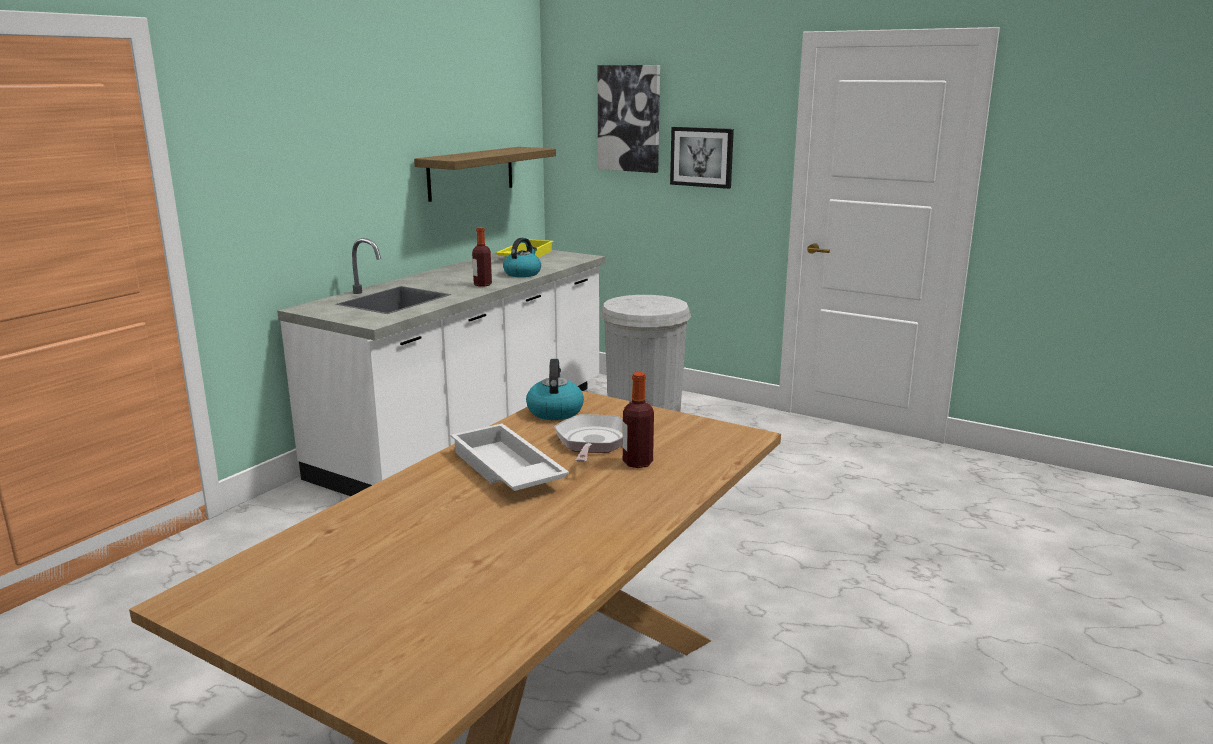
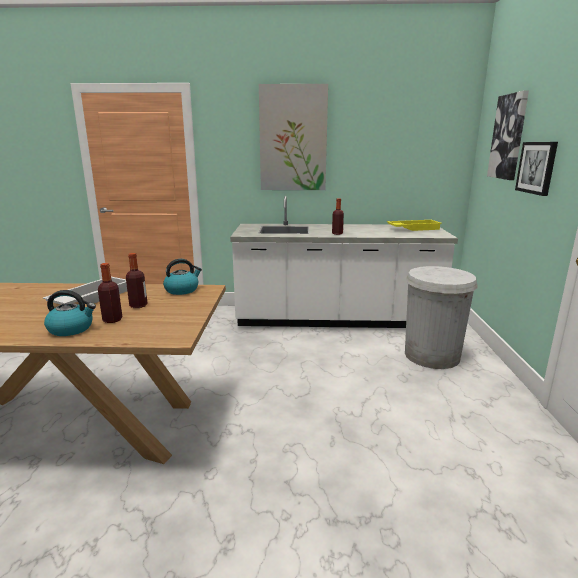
camera: 60 degrees right, 0 degrees up
shelf [414,147,556,202] -> none
kettle [503,238,541,277] -> kettle moved to [44,290,96,336]
frying pan [554,414,623,462] -> bottle [126,253,147,308]
none -> picture [259,84,328,190]

